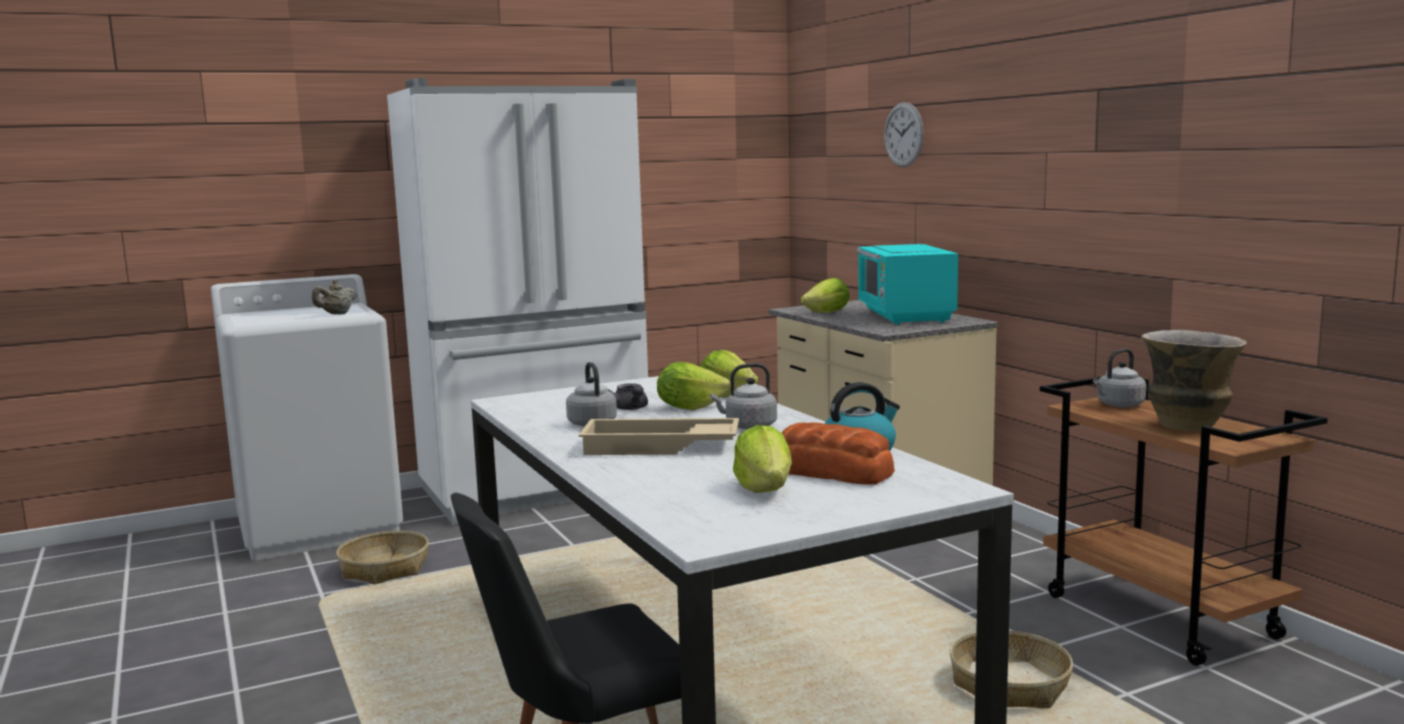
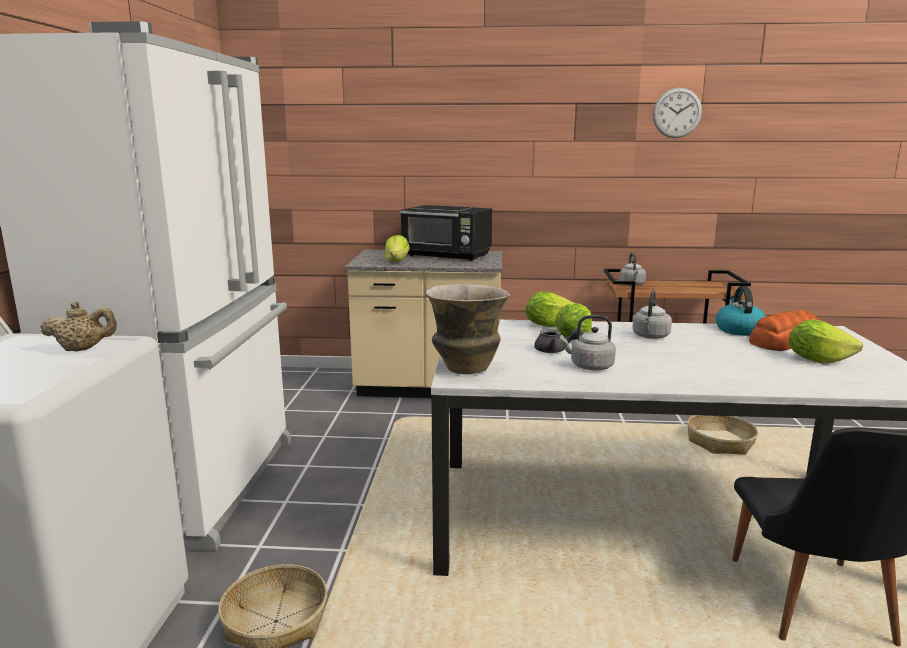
camera: 60 degrees left, 5 degrees up
beige teapot [312,280,357,314] -> beige teapot turned 75 degrees counterclockwise [40,301,117,351]
beige tray [579,418,739,455] -> none
turquoise microwave [856,244,958,324] -> black microwave [400,205,492,261]
wall clock [884,102,924,167] -> wall clock moved to [653,88,702,138]
vase [1141,330,1247,431] -> vase moved to [426,284,510,374]

